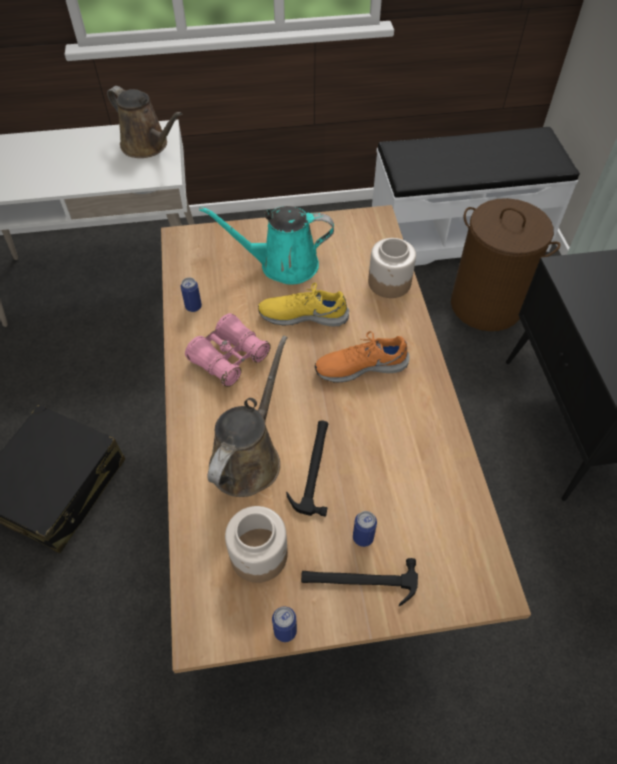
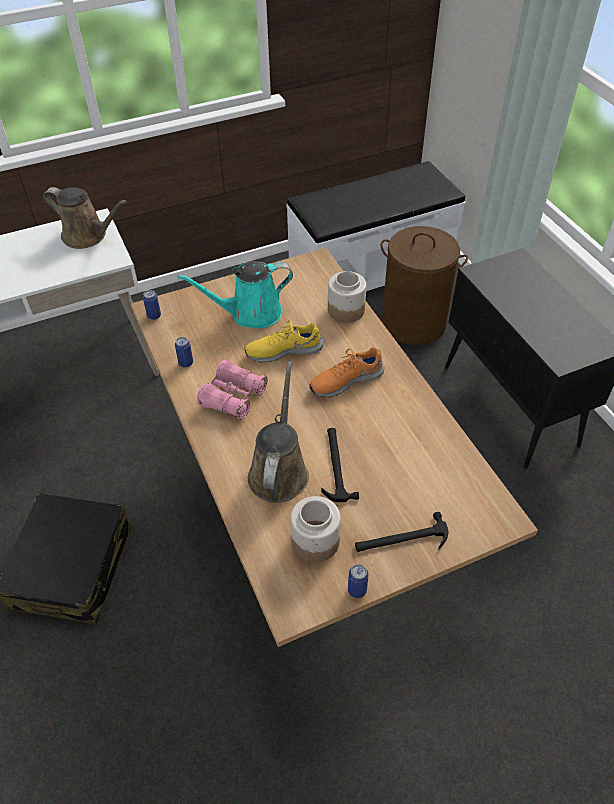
camera: 15 degrees left, 5 degrees down
can [353,511,377,547] -> can moved to [143,290,161,320]

